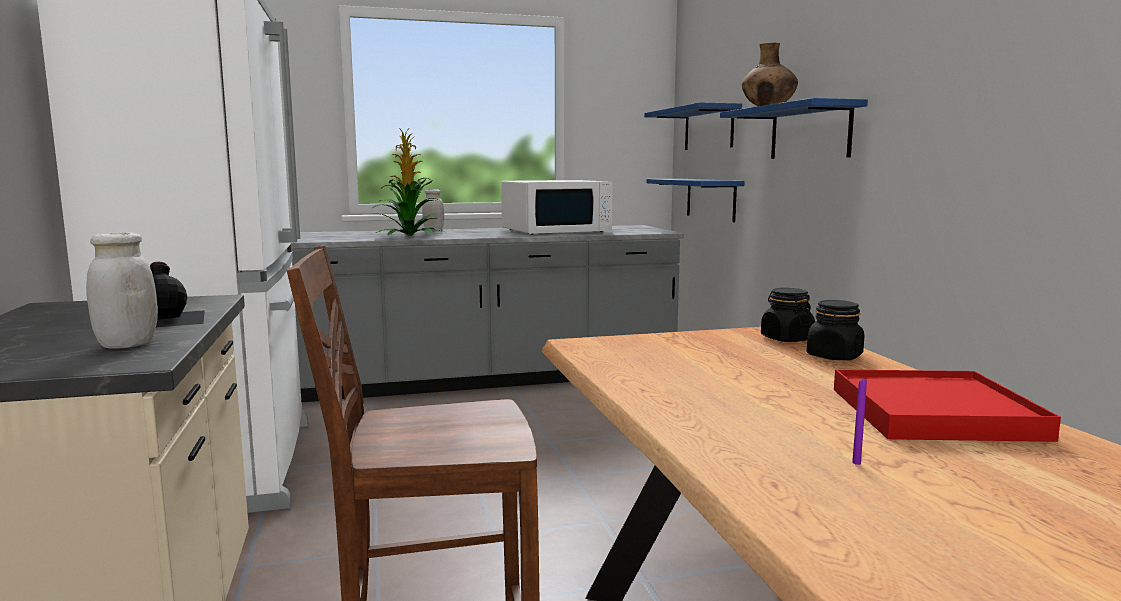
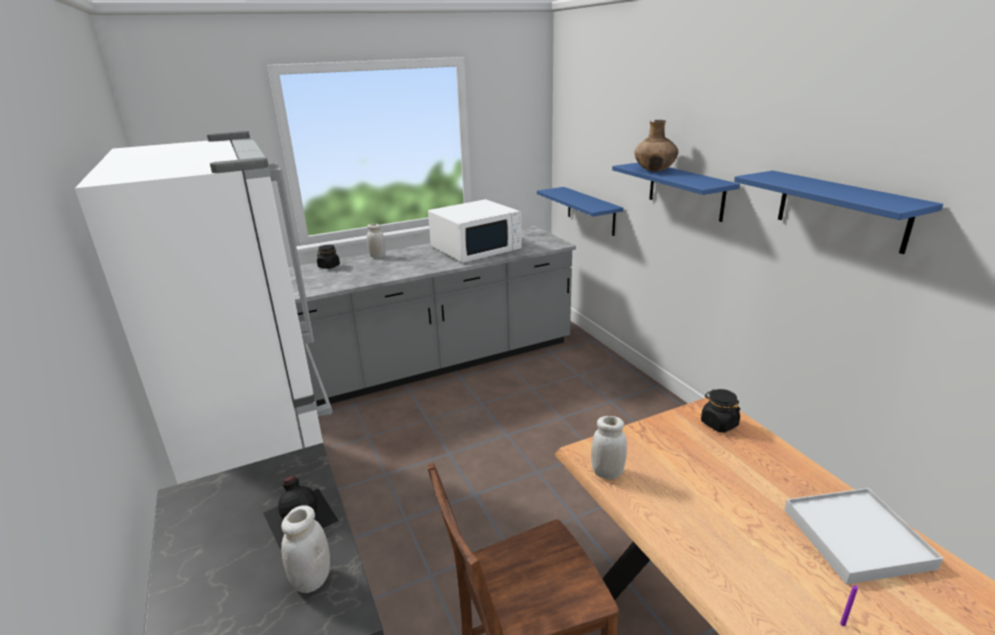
camera: 10 degrees left, 15 degrees up
potted plant [373,127,445,236] -> none
blue shelf [644,102,742,150] -> blue shelf moved to [734,171,943,254]
black jar [807,300,864,360] -> black jar moved to [317,245,340,269]
red tray [834,369,1061,442] -> white tray [784,488,943,585]
none -> white jar [591,416,627,479]

